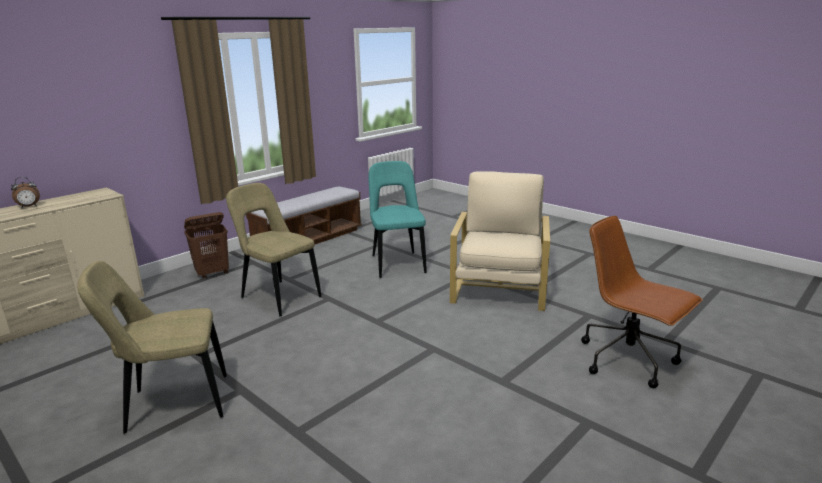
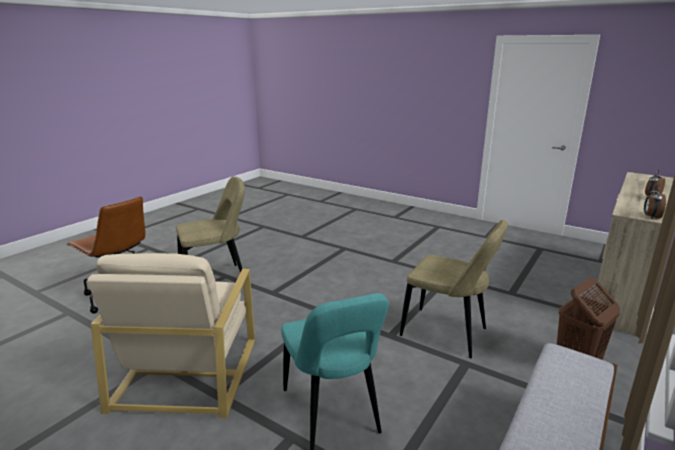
camera: 170 degrees right, 0 degrees up
beige chair [78,261,227,433] -> beige chair moved to [176,176,245,272]
none -> alarm clock [644,185,666,219]

